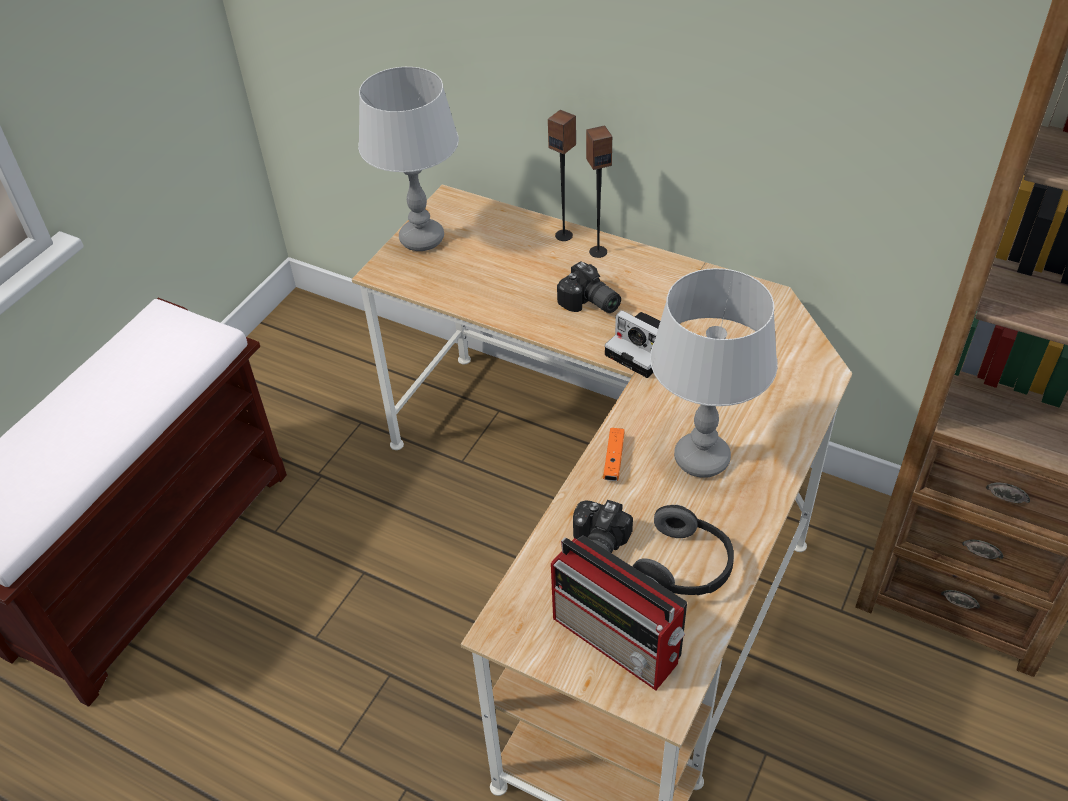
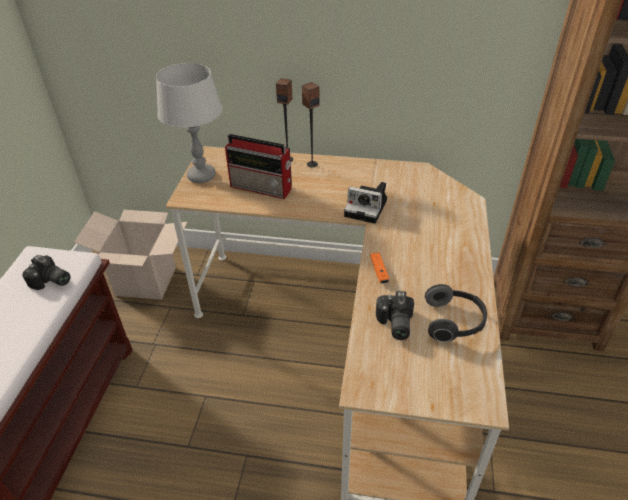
camera: 20 degrees left, 5 degrees down
radio [551,535,687,690] -> radio moved to [225,134,292,199]
camera [557,261,621,313] -> camera moved to [22,255,70,290]
grey table lamp [650,268,778,478] -> none
none -> cardboard box [74,210,187,300]

